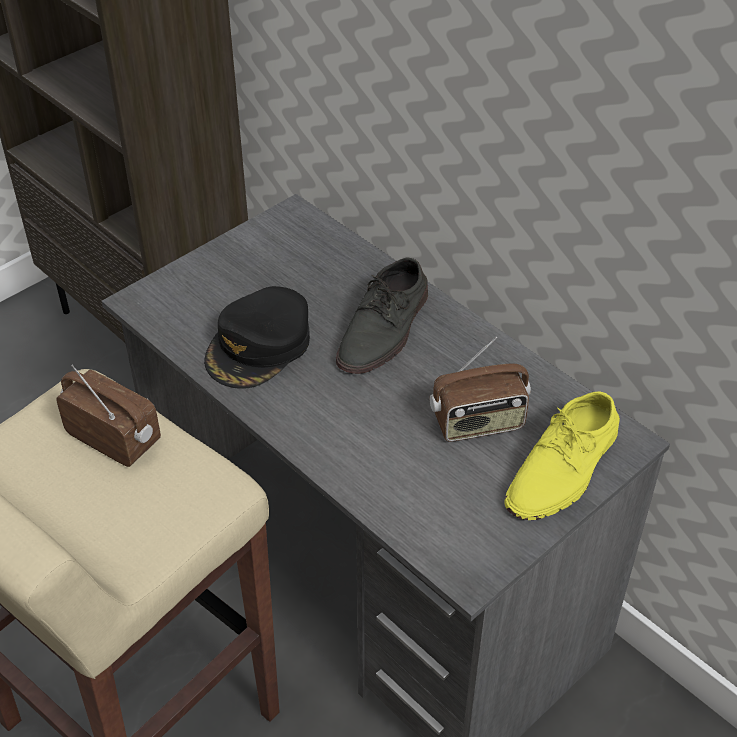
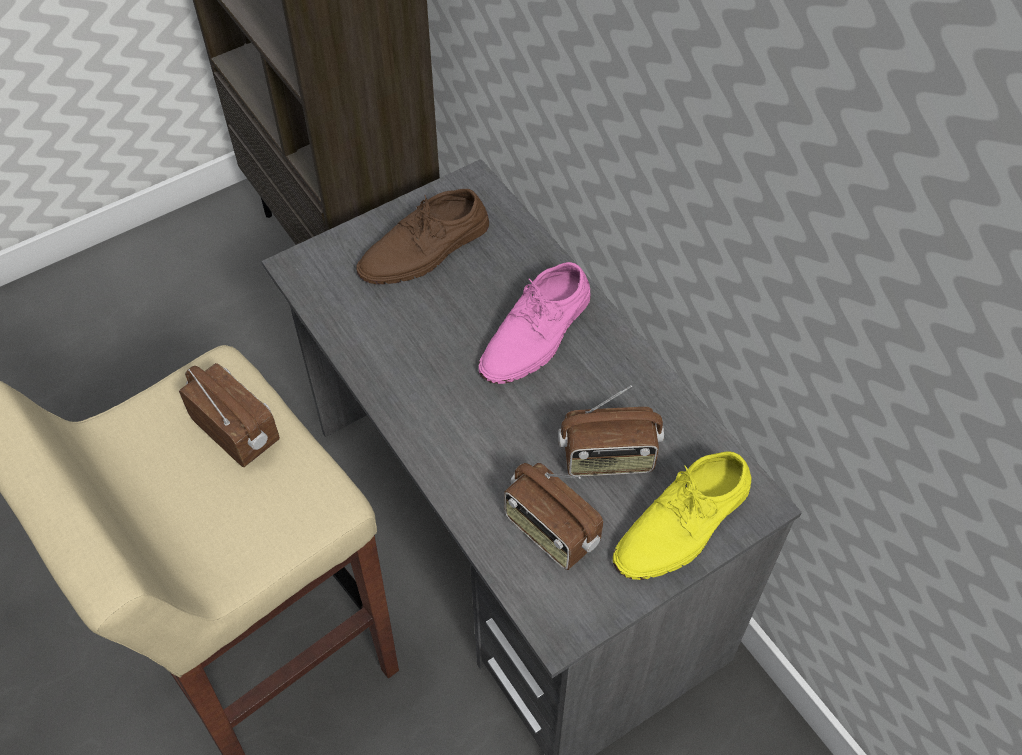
camera: 10 degrees right, 10 degrees up
black cap [204,286,310,389] -> none
grey shoe [336,257,428,374] -> pink shoe [478,262,591,384]
none -> brown shoe [357,189,489,284]
none -> radio [504,463,603,570]

